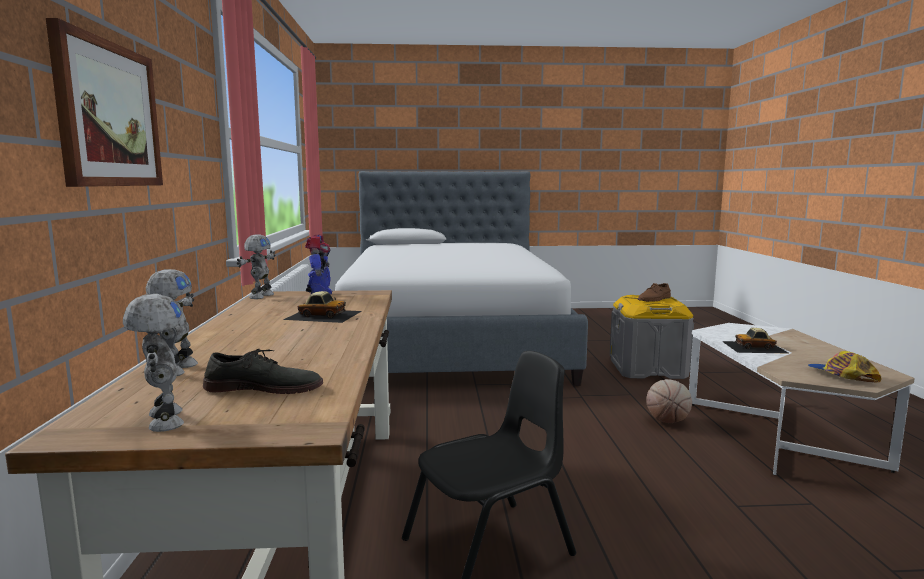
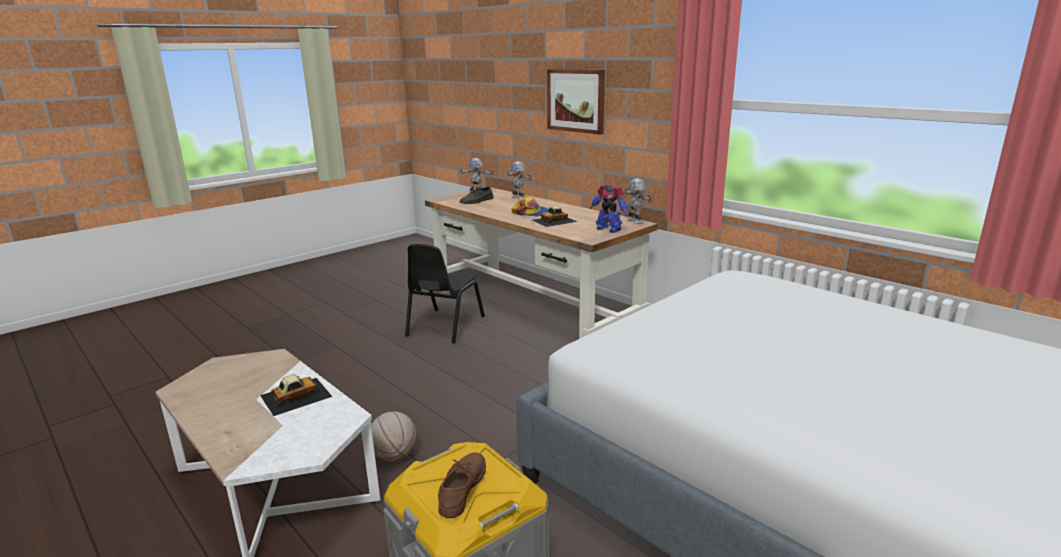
camera: 140 degrees right, 10 degrees up
cap [808,351,881,383] -> cap moved to [512,196,549,216]

